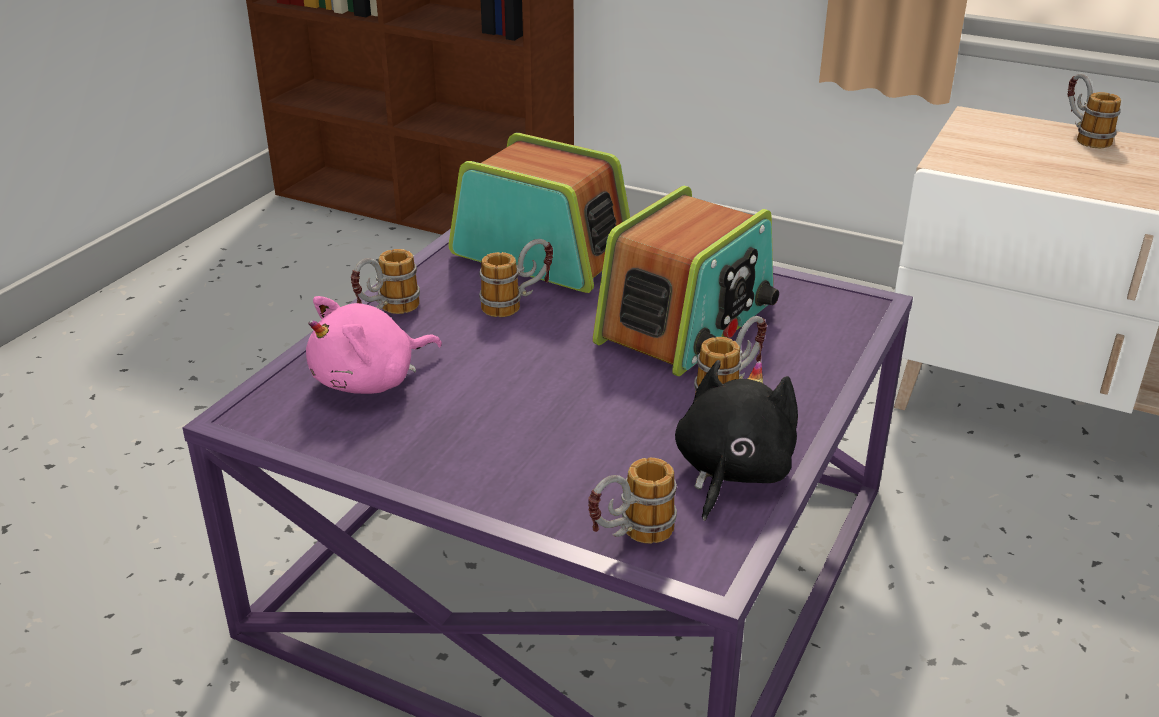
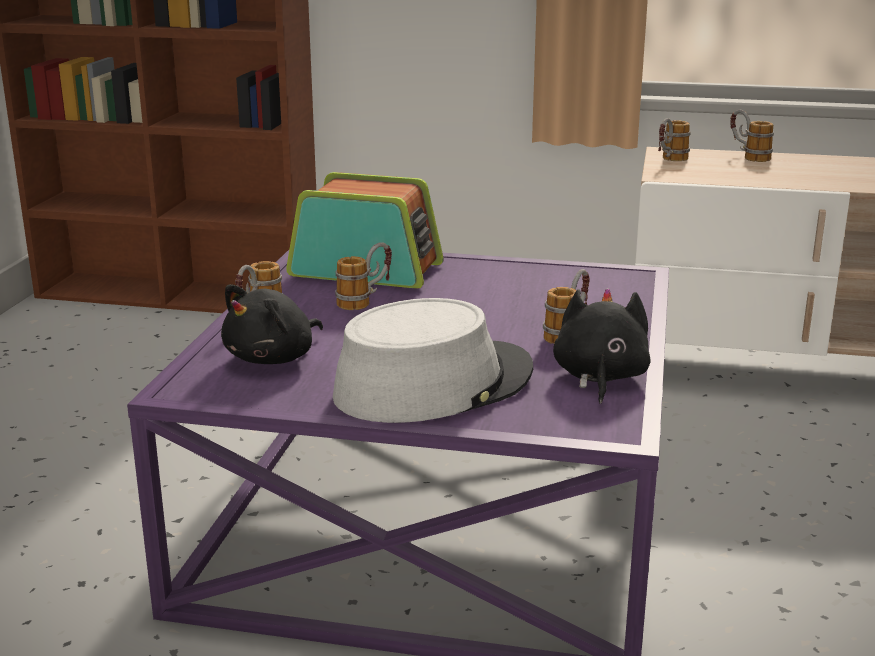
camera: 15 degrees left, 10 degrees down
pink plush toy [306,296,442,394] -> black plush toy [221,284,323,364]
mug [588,457,677,544] -> mug moved to [658,118,691,161]
radio [593,186,779,377] -> none
none -> grey hat [333,298,533,423]

